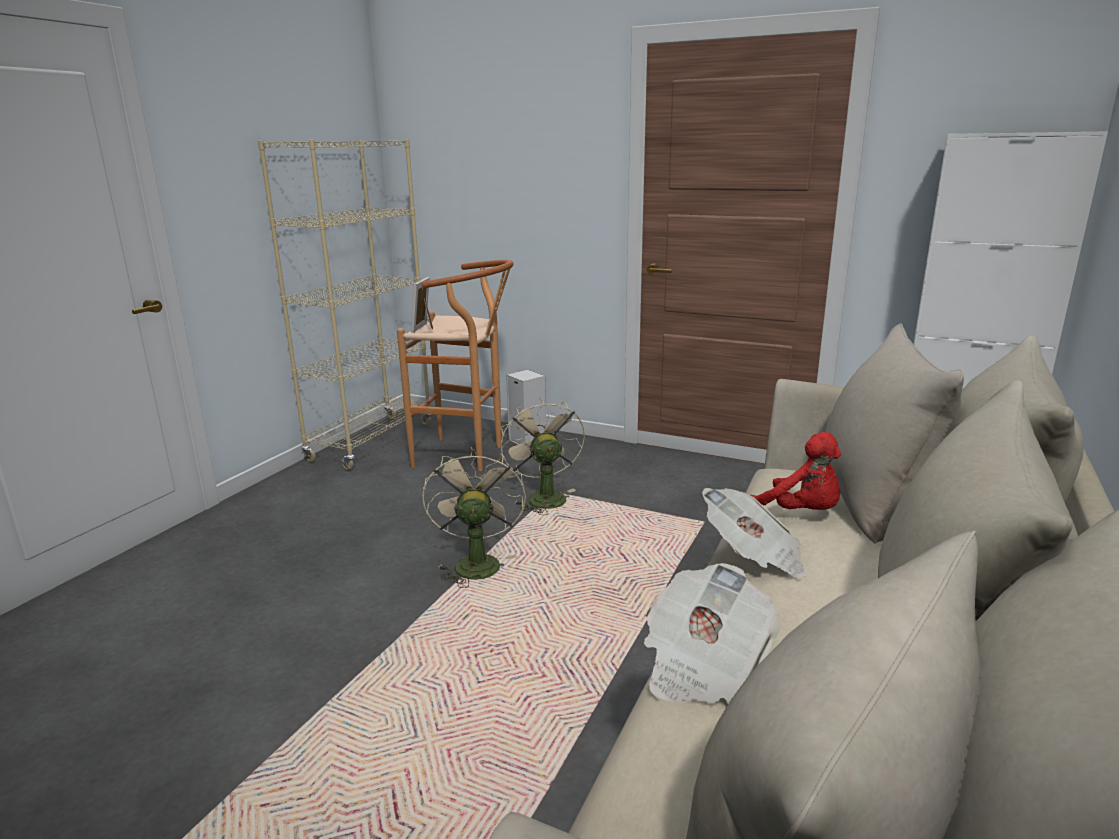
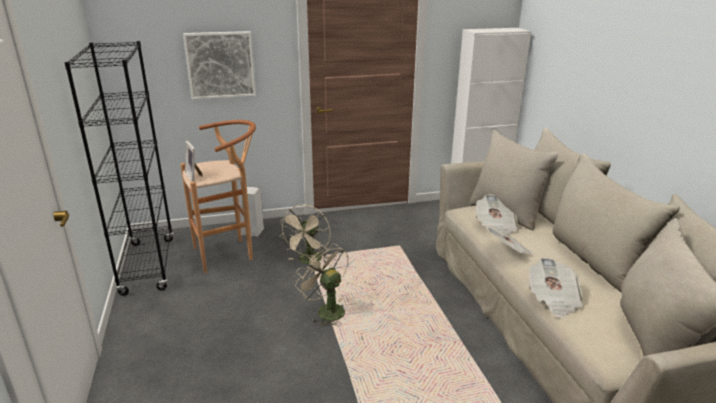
camera: 40 degrees left, 5 degrees up
beige bookcase [258,139,432,470] -> black bookcase [64,41,174,296]
beige fan [500,397,585,515] -> beige fan turned 105 degrees counterclockwise [280,205,330,264]
red plush toy [751,432,841,510] -> newspaper [476,194,518,238]
none -> picture [183,31,256,100]

